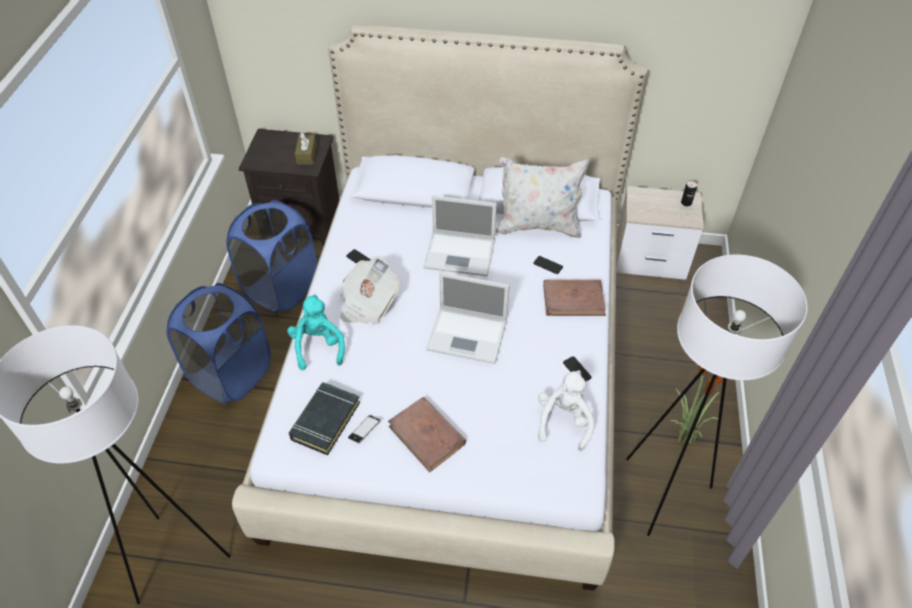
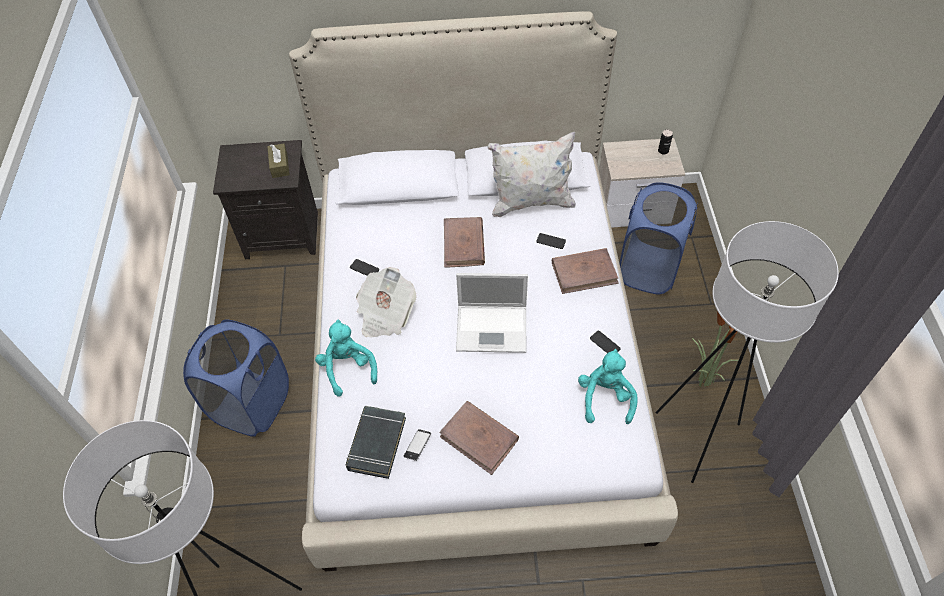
camera: 10 degrees left, 5 degrees up
blue laundry basket [226,200,317,313] -> blue laundry basket moved to [619,182,698,294]
laptop [423,195,497,276] -> brown book [444,217,485,268]
white plush toy [538,370,595,451] -> turquoise plush toy [578,349,638,424]

